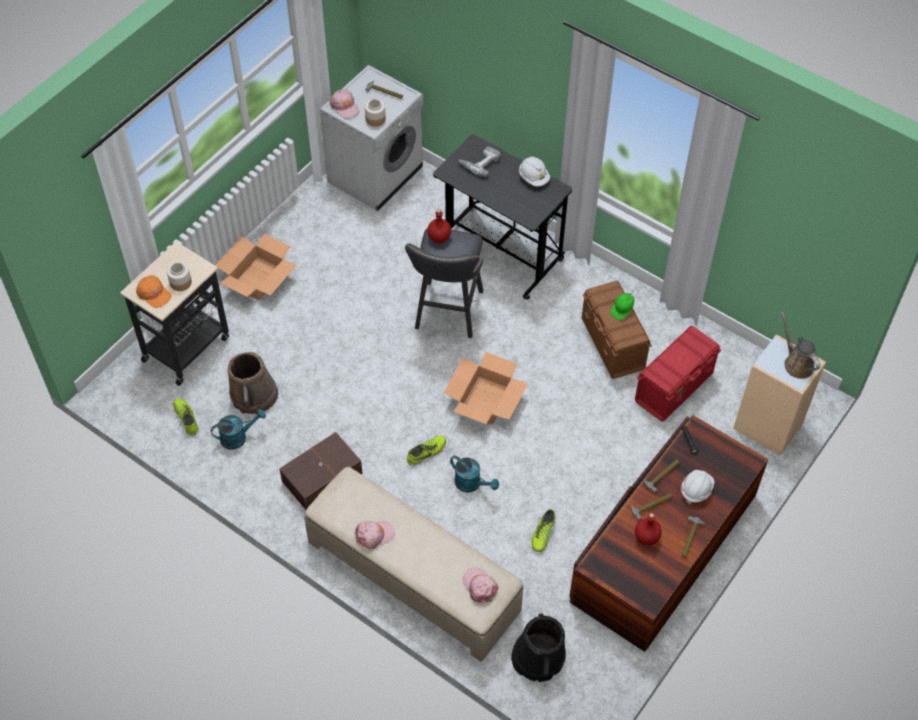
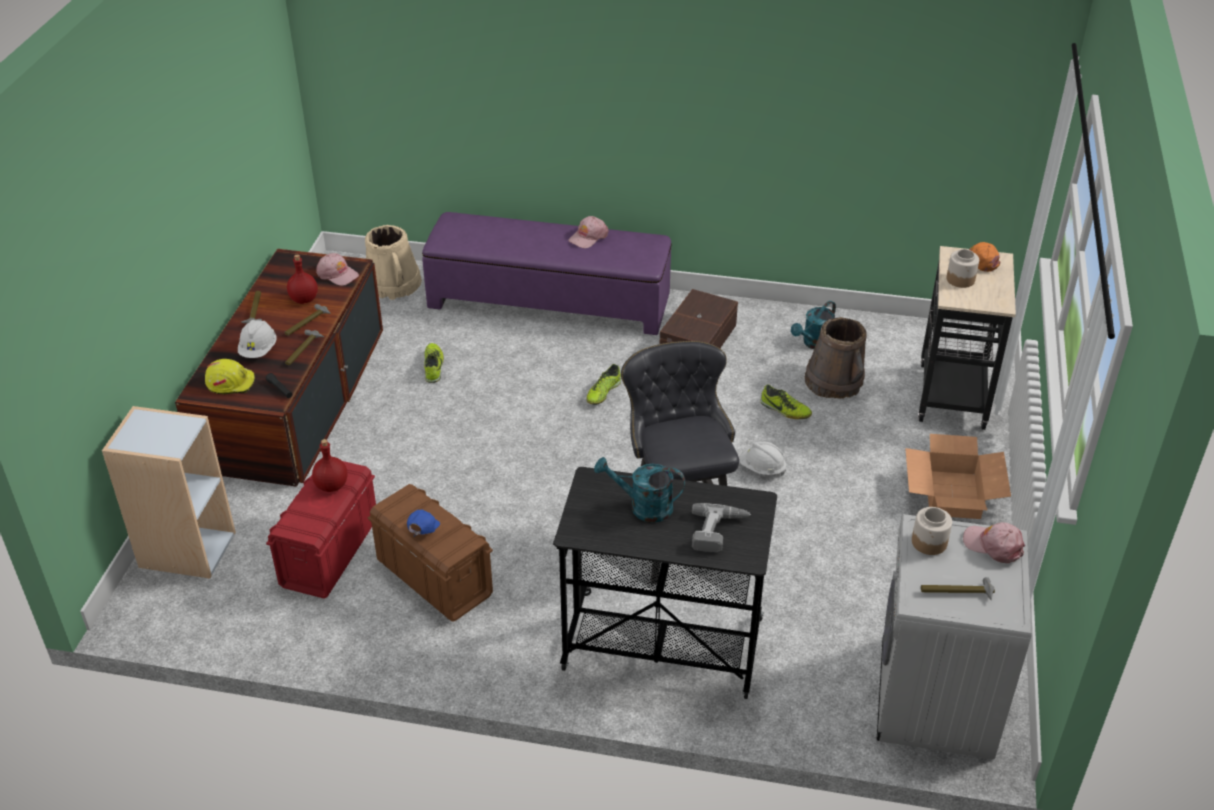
camera: 155 degrees right, 15 degrees down
shoe [173,399,199,436] -> shoe moved to [761,384,812,419]
beige bench [304,467,523,662] -> purple bench [422,212,672,335]
red bottle [427,209,451,243] -> red bottle moved to [312,439,347,492]
cardboard box [444,352,528,425] -> none
turquoise watering can [450,456,499,493] -> turquoise watering can moved to [594,457,685,523]
pink cap [462,567,498,603] -> pink cap moved to [316,253,359,286]
black bucket [511,614,566,682] -> beige bucket [365,225,422,300]
white hard hat [519,156,550,186] -> white hard hat moved to [739,442,786,476]
green cap [610,292,634,320] -> blue cap [407,509,440,537]
brown watering can [781,312,820,379] -> none
none -> yellow hard hat [205,359,255,394]

